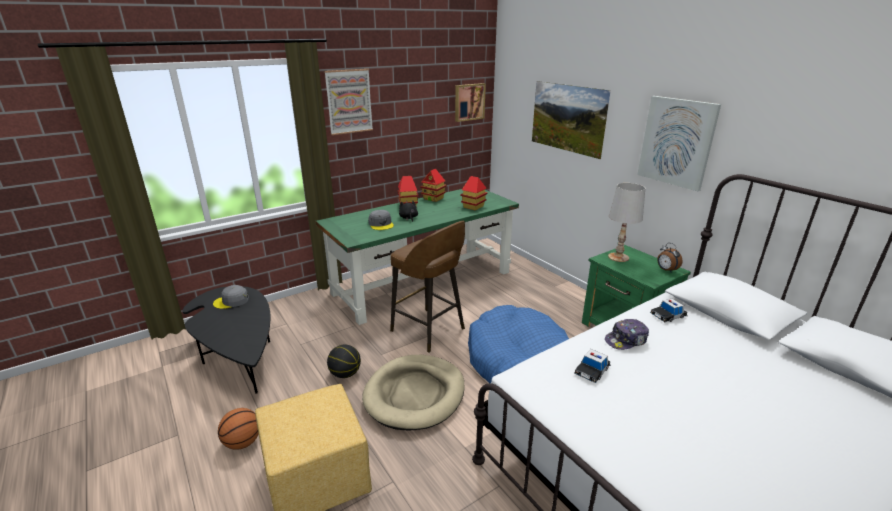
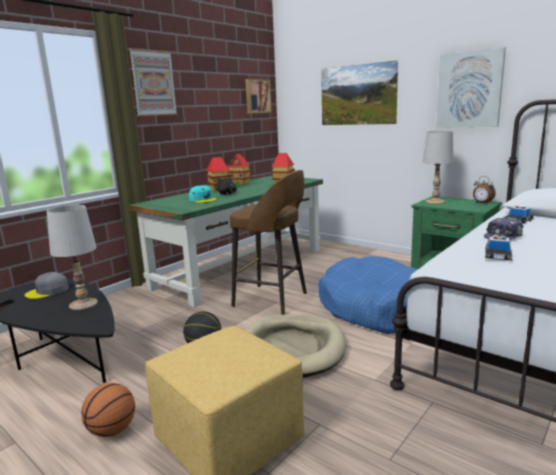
camera: 15 degrees left, 10 degrees down
grey cap [368,210,394,230] -> turquoise cap [189,185,217,203]
none -> white table lamp [47,205,98,310]

